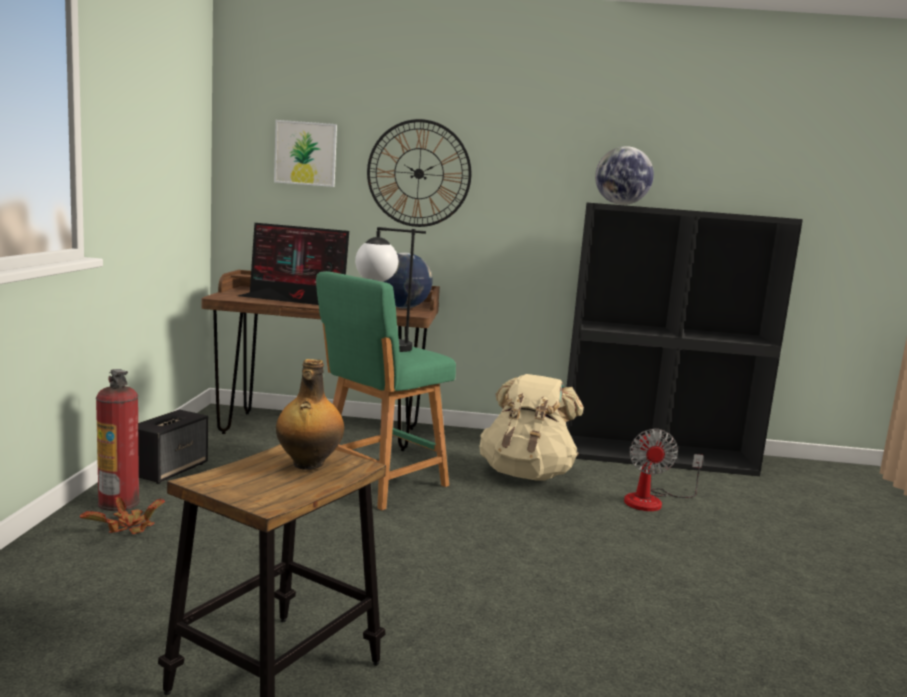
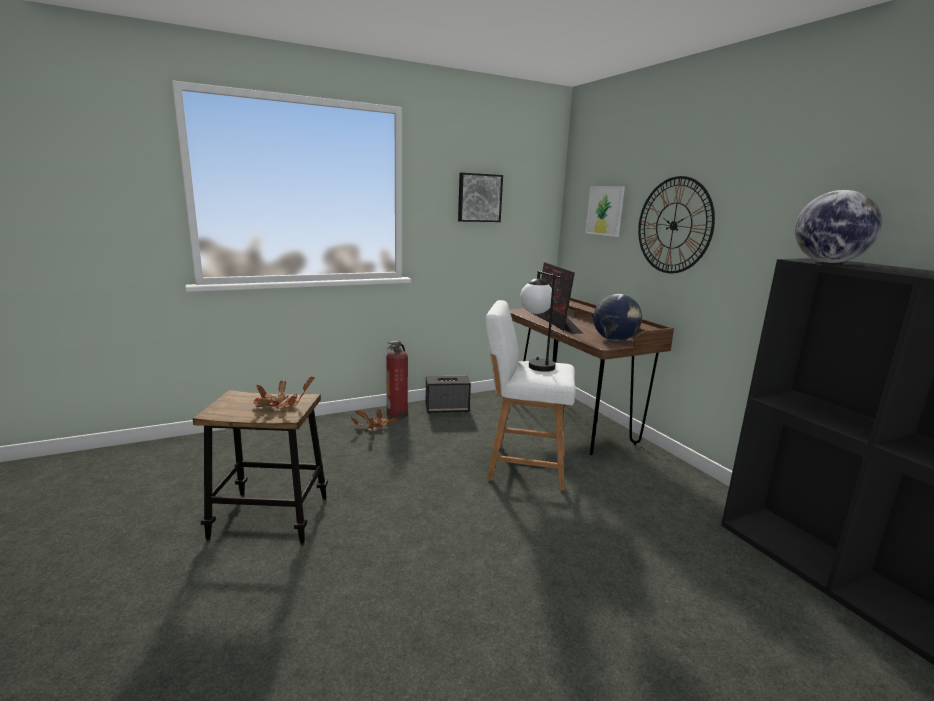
camera: 60 degrees right, 5 degrees up
bottle [276,359,344,470] -> potted plant [253,377,315,409]
green stool [316,271,456,510] -> white stool [485,300,576,491]
beige backpack [480,374,584,481] -> none
fan [624,429,703,511] -> none
none -> picture [458,173,503,222]

